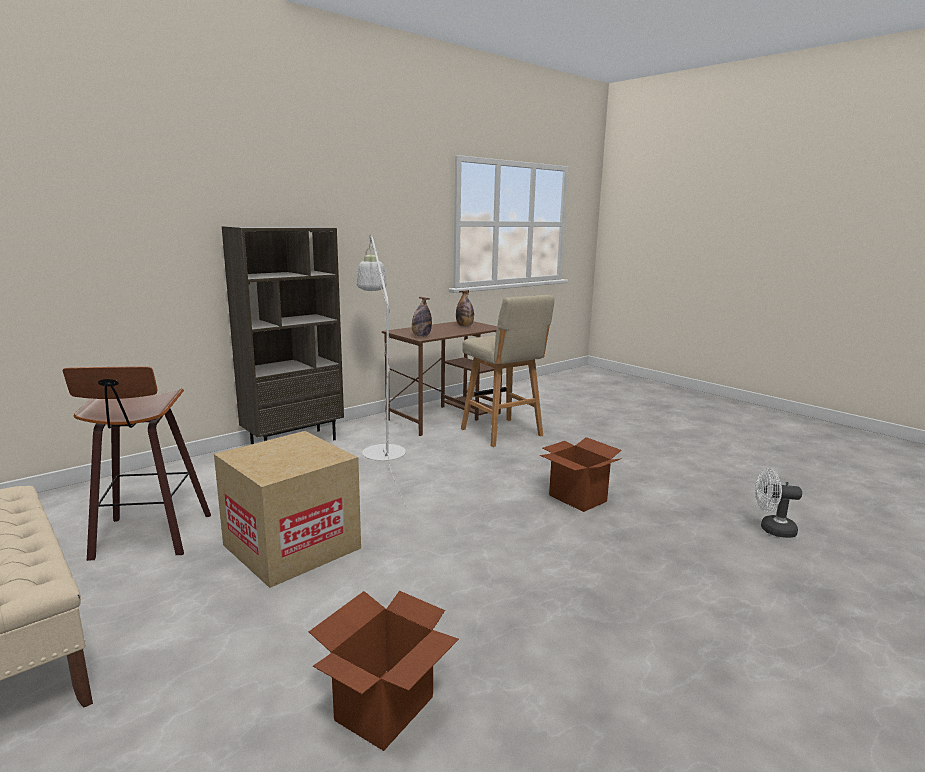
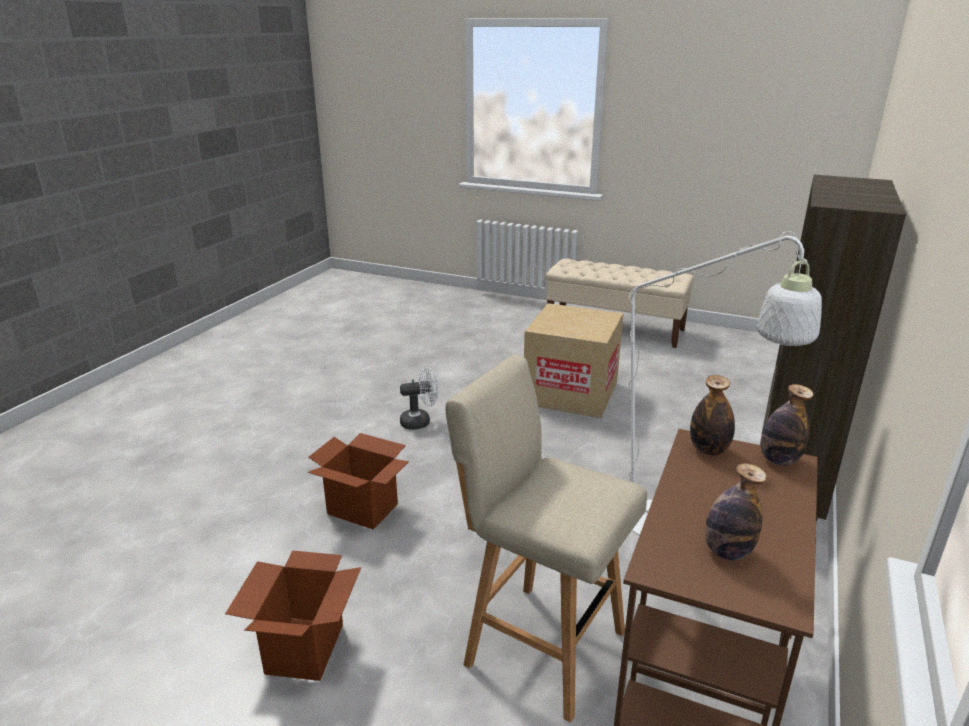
camera: 155 degrees right, 10 degrees up
stool [63,366,211,561] -> none
cardboard box [309,591,459,751] -> cardboard box moved to [225,550,361,681]
white fan [755,469,802,538] -> white fan moved to [400,367,438,430]
none -> bottle [761,384,814,466]

